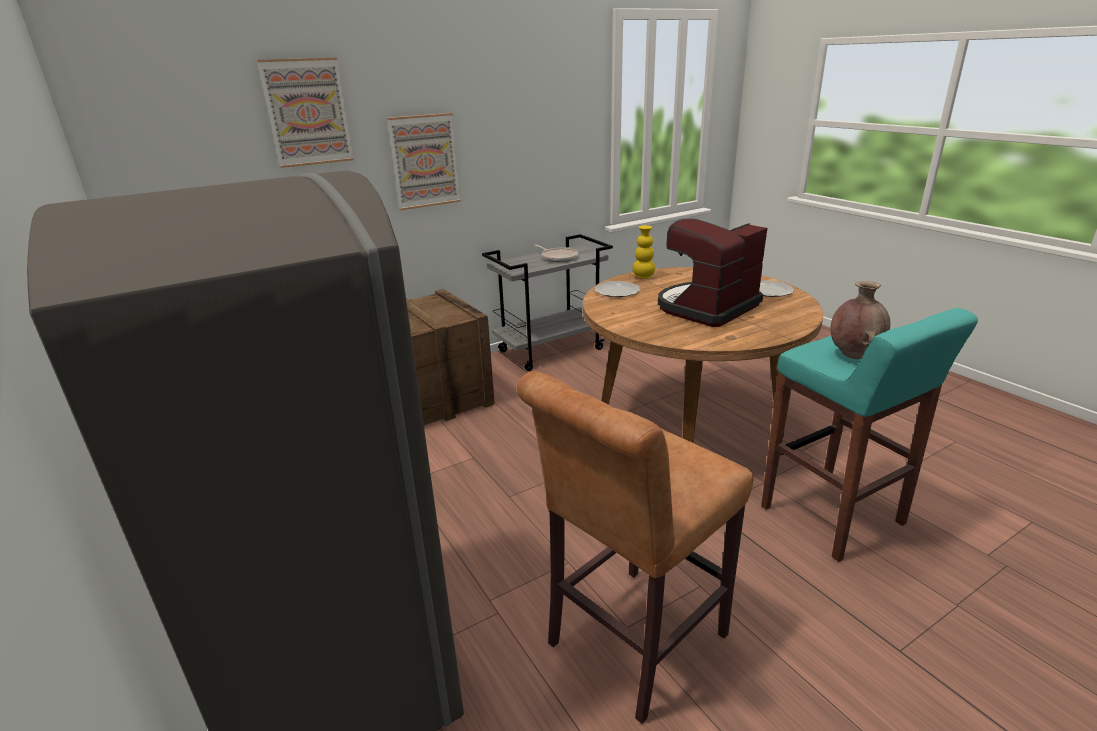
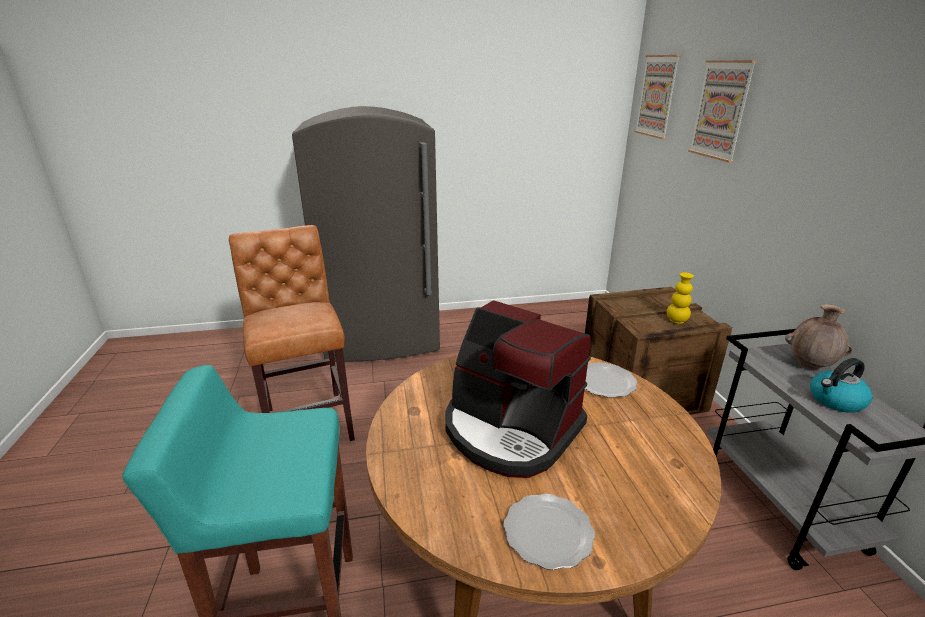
camera: 110 degrees right, 0 degrees up
picture [387,113,461,210] -> picture moved to [634,55,680,139]
frying pan [534,245,578,262] -> kettle [810,358,872,413]
yellow vase [633,225,655,279] -> yellow vase moved to [667,272,694,324]
coffee machine [658,219,768,327] -> coffee machine turned 150 degrees clockwise [445,300,591,478]
brown vase [830,281,891,359] -> brown vase moved to [785,304,852,369]

